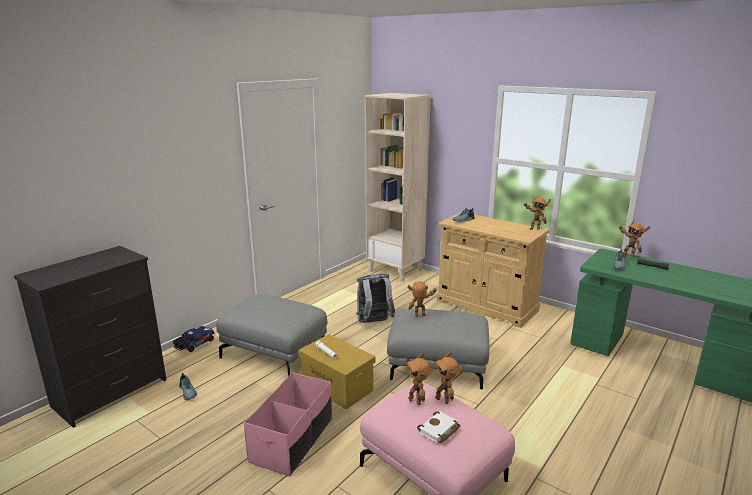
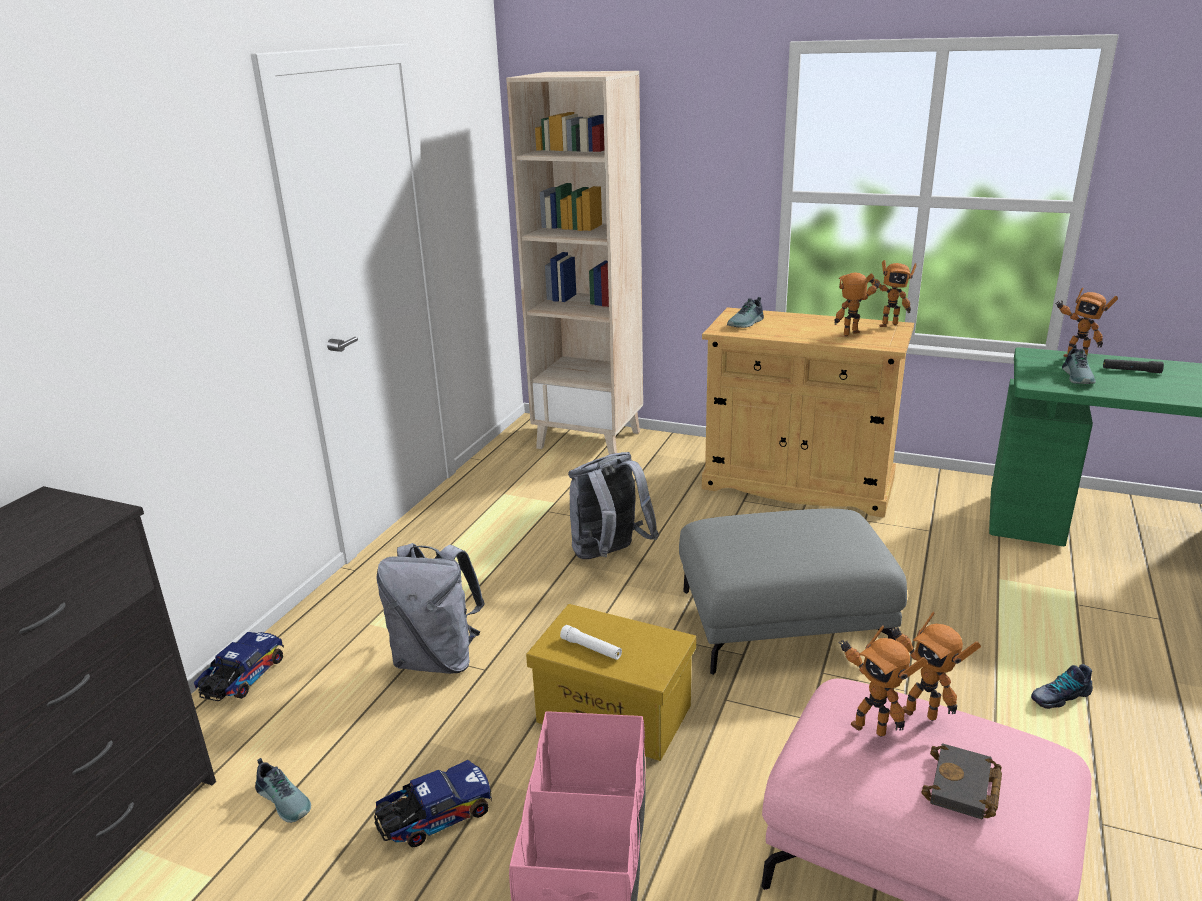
camera: 15 degrees left, 5 degrees up
grey ottoman [216,294,328,376] -> grey backpack [376,543,485,674]
toy robot [407,282,437,317] -> toy robot moved to [834,273,880,336]
white book [417,411,460,443] -> black book [922,743,1002,820]
none -> toy truck [374,760,492,847]
none -> shoe [1031,664,1093,709]

